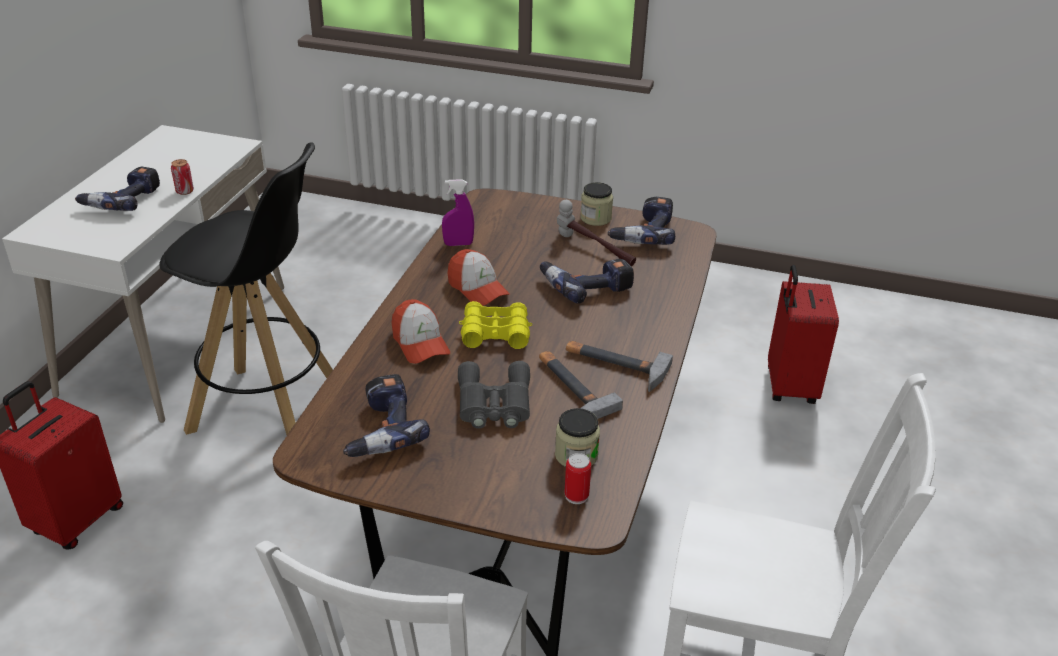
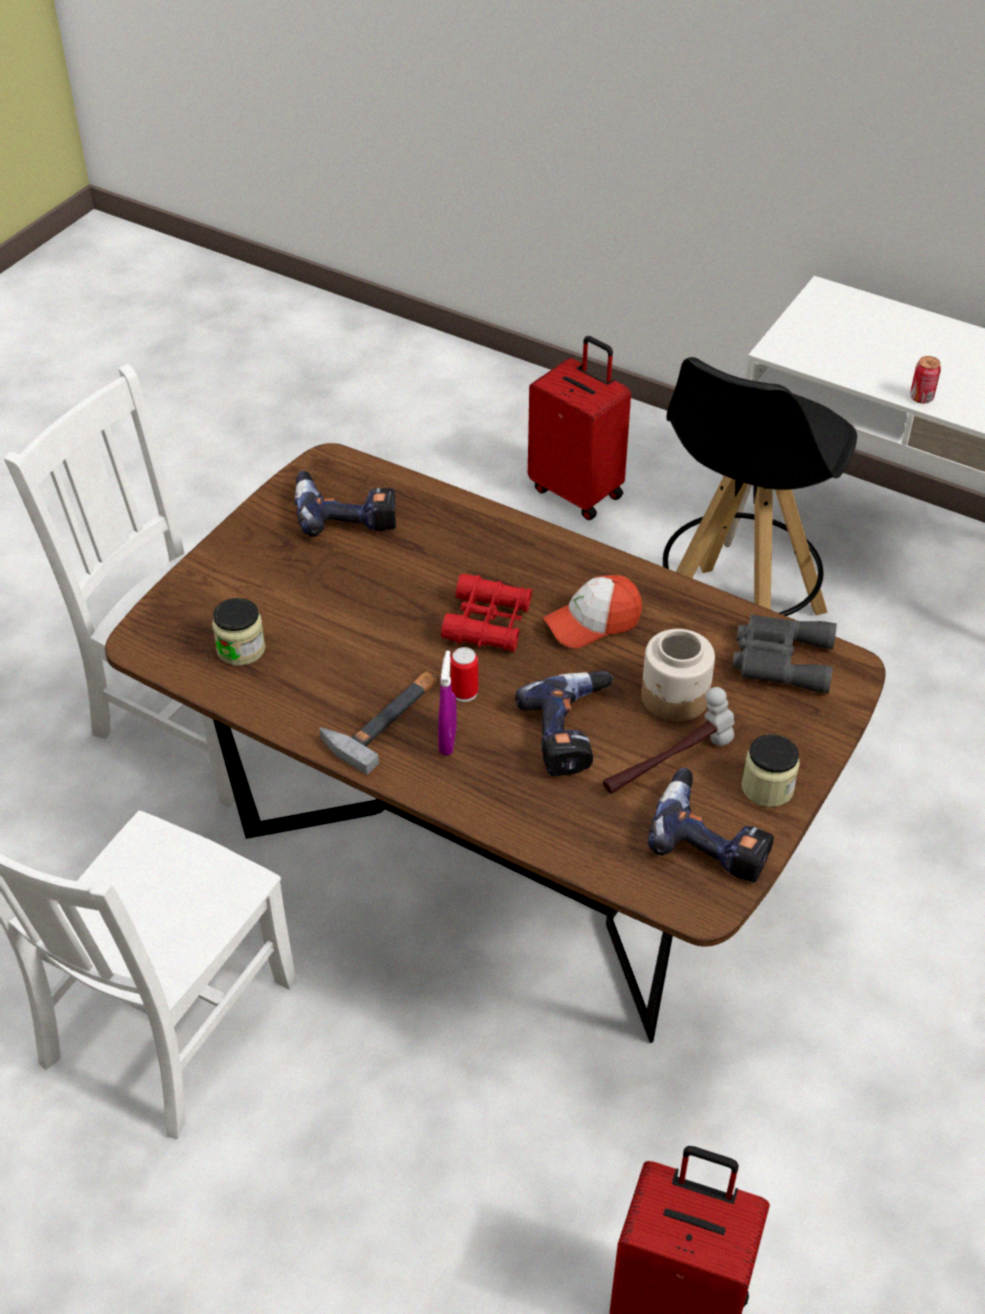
camera: 105 degrees right, 10 degrees up
power drill [75,167,160,211] -> none
cap [391,299,450,364] -> none
purple spray bottle [442,179,474,246] -> purple spray bottle moved to [438,651,457,756]
grey binoculars [458,361,530,429] -> grey binoculars moved to [732,614,837,694]
yellow binoculars [459,301,533,349] -> red binoculars [441,574,532,652]
hammer [539,351,623,419] -> none
can [565,453,591,504] -> can moved to [450,647,478,702]
none -> jar [641,629,715,722]

